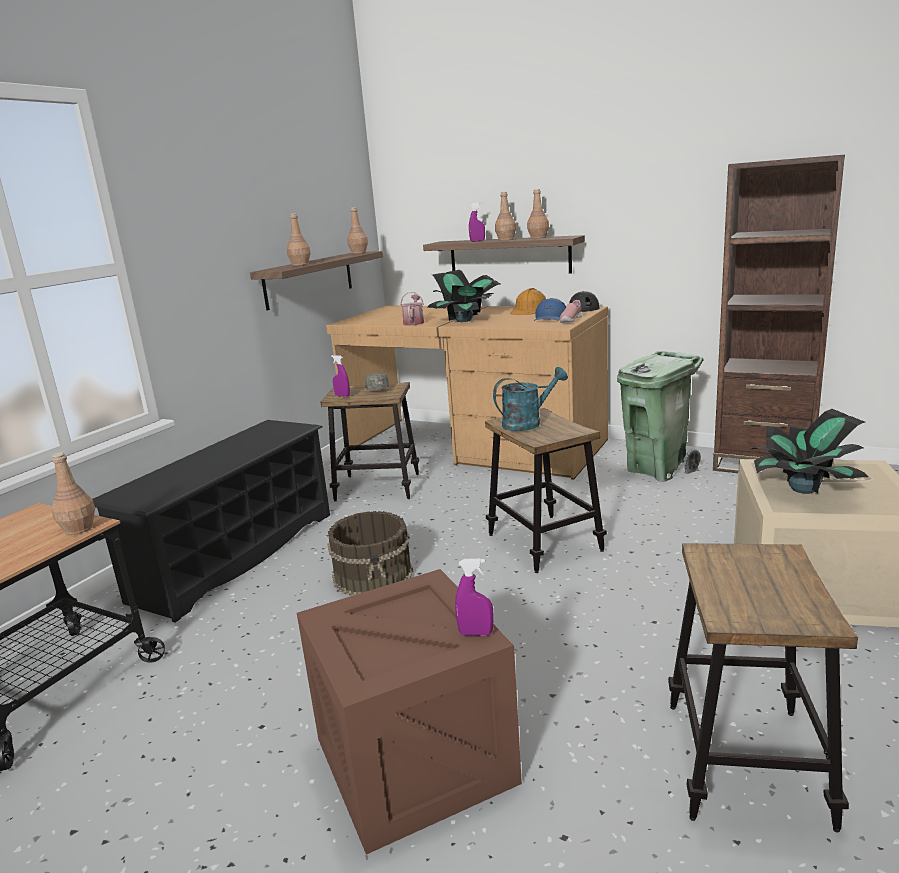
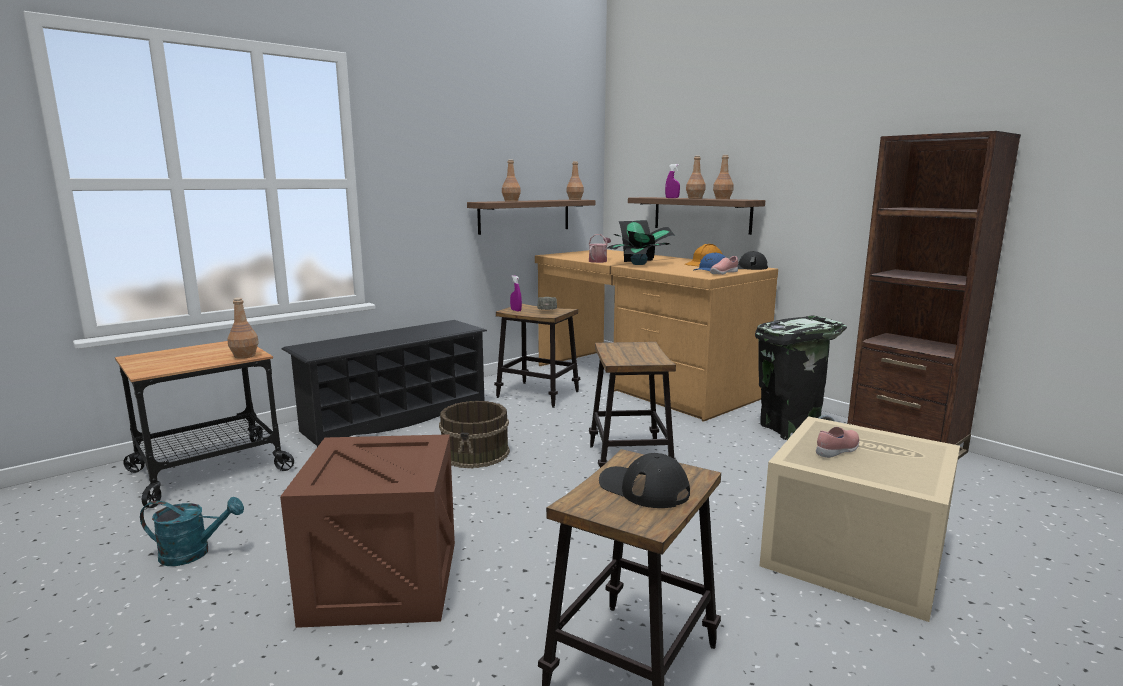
camera: 20 degrees right, 5 degrees down
purple spray bottle [455,558,494,636] -> none
turquoise watering can [493,367,568,431] -> turquoise watering can moved to [140,497,244,566]
green trash can [617,351,704,482] -> black trash can [755,315,847,440]
potted plant [752,409,869,494] -> pink shoe [816,427,859,458]
none -> black cap [599,453,690,508]

